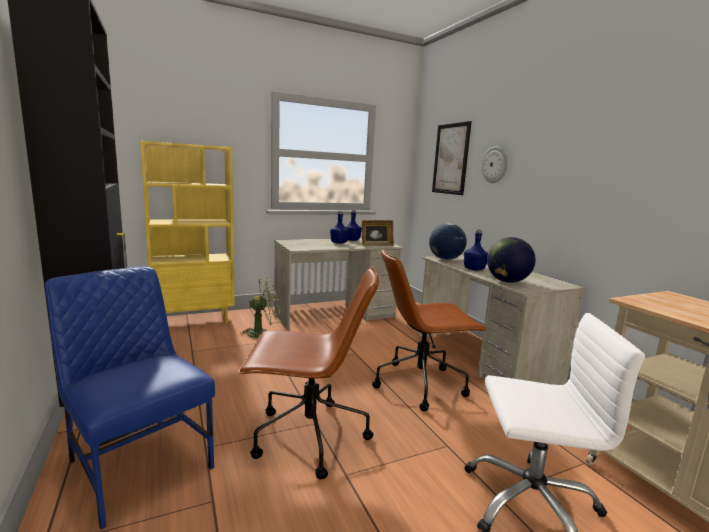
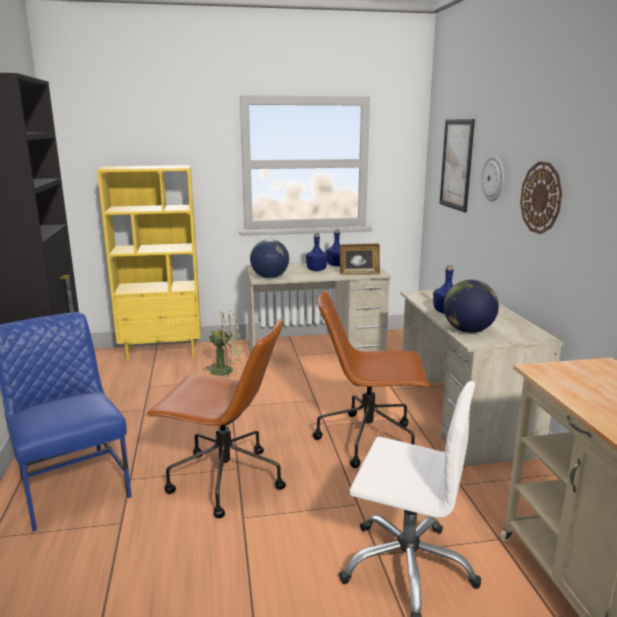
camera: 15 degrees right, 5 degrees up
globe [429,223,467,260] -> globe moved to [250,239,289,278]
none -> wall clock [520,161,562,234]

